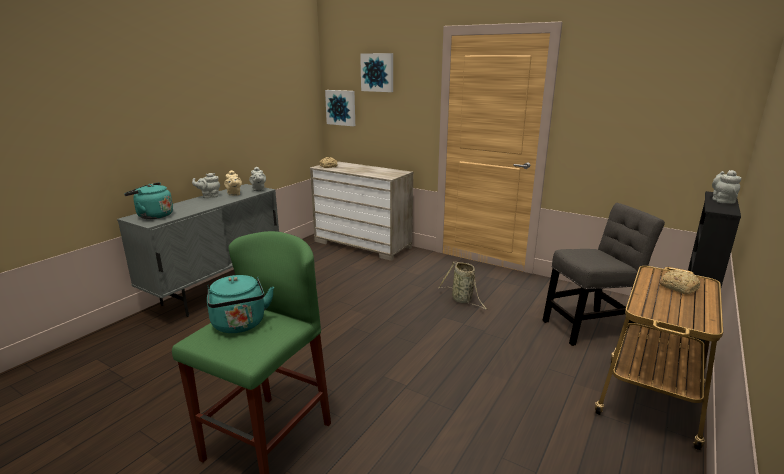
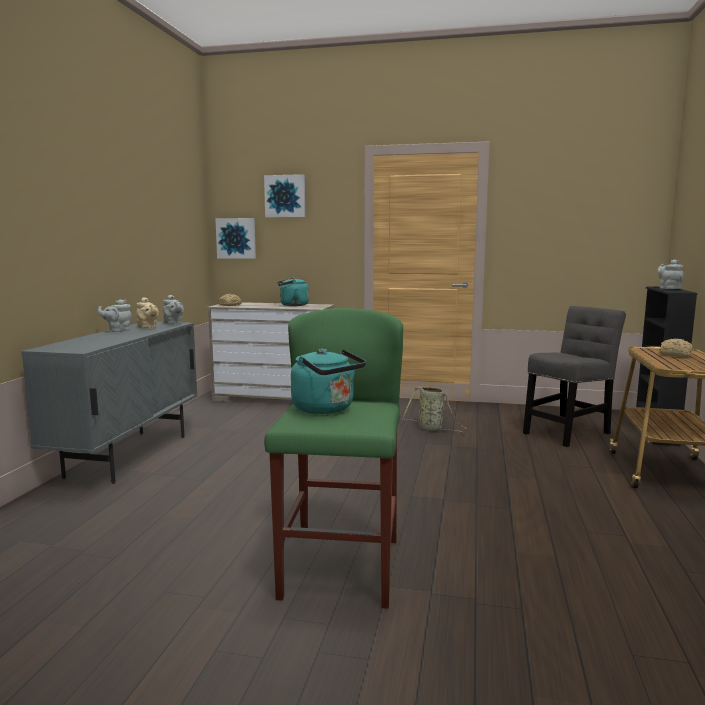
camera: 20 degrees left, 10 degrees down
turquoise kettle [124,182,173,219] -> turquoise kettle moved to [277,277,309,306]

